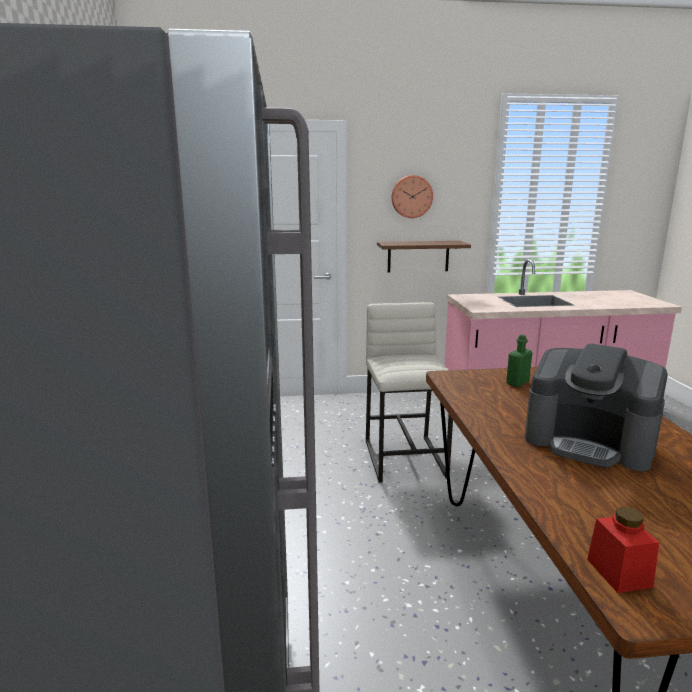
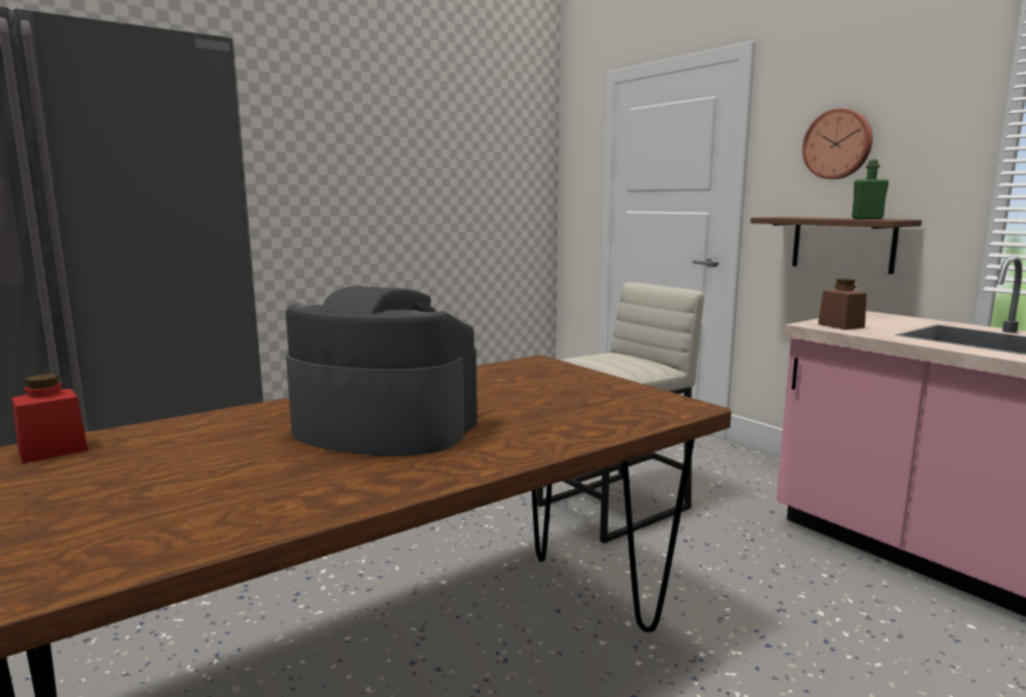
camera: 60 degrees right, 5 degrees down
green bottle [506,335,533,387] -> green bottle moved to [852,159,889,219]
coffee machine [524,343,668,471] -> coffee machine turned 105 degrees clockwise [286,286,477,456]
none -> brown jar [818,279,867,330]

